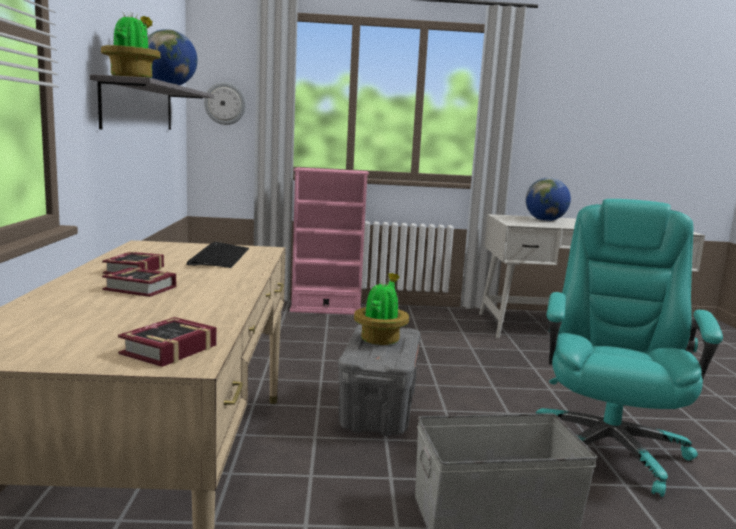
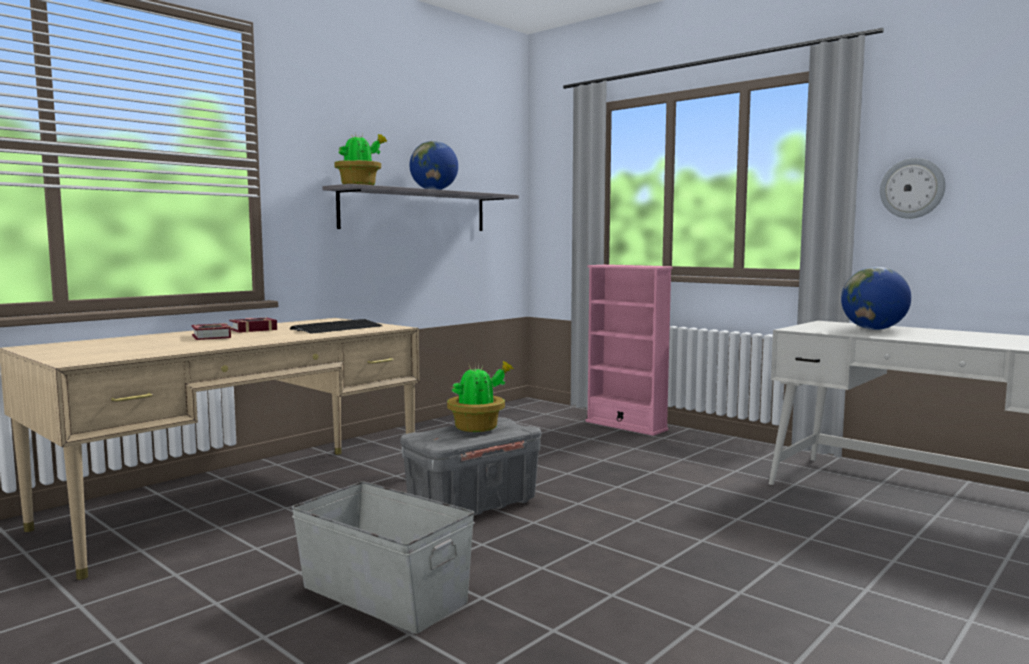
camera: 45 degrees right, 5 degrees down
book [118,317,216,367] -> none
wall clock [204,82,246,125] -> wall clock moved to [880,158,945,219]
turquoise office chair [536,199,723,497] -> none

